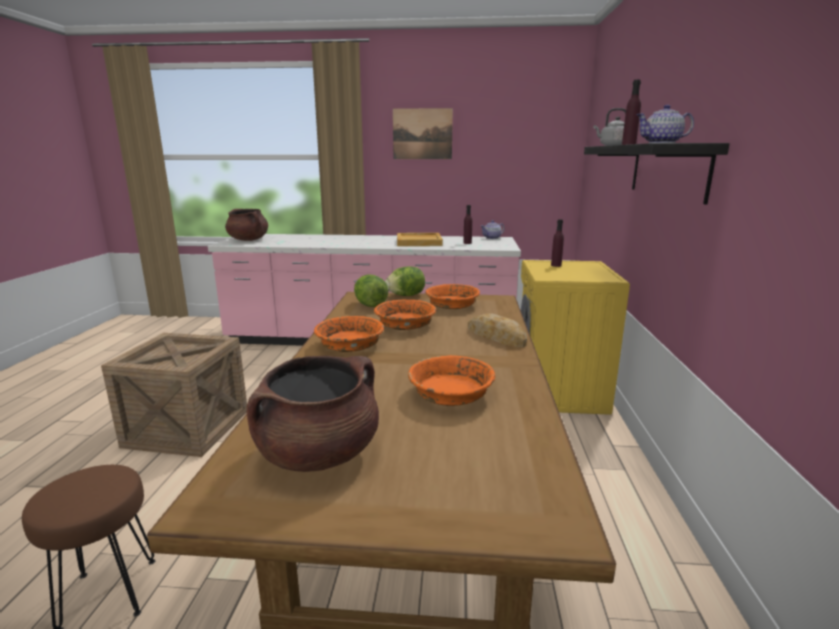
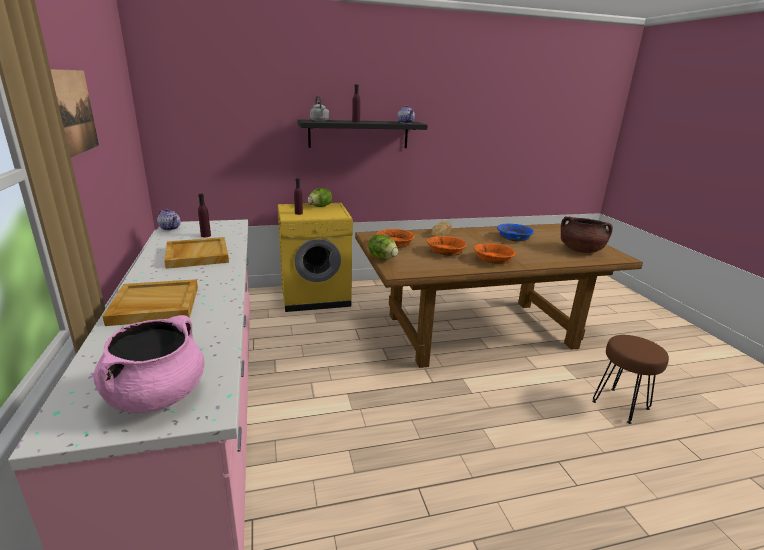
camera: 110 degrees left, 5 degrees up
crate [101,333,247,457] -> none
brown cooking pot [225,209,268,241] -> pink cooking pot [93,315,204,413]
lettuce [354,274,388,307] -> lettuce moved to [308,188,332,207]
orange bowl [408,355,495,406] -> blue bowl [497,224,534,241]
none -> beige tray [102,279,198,326]

